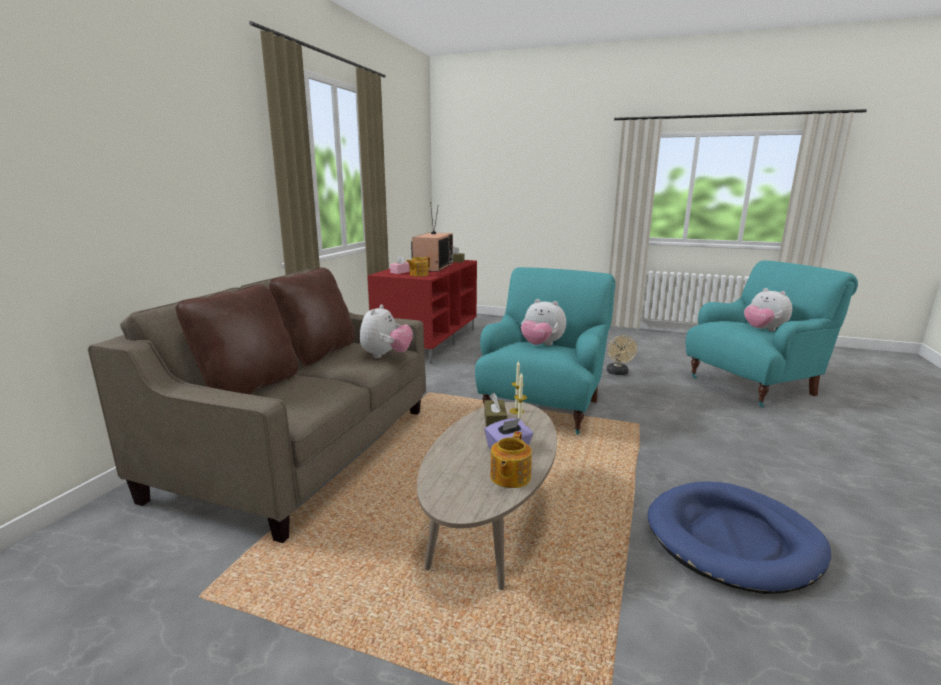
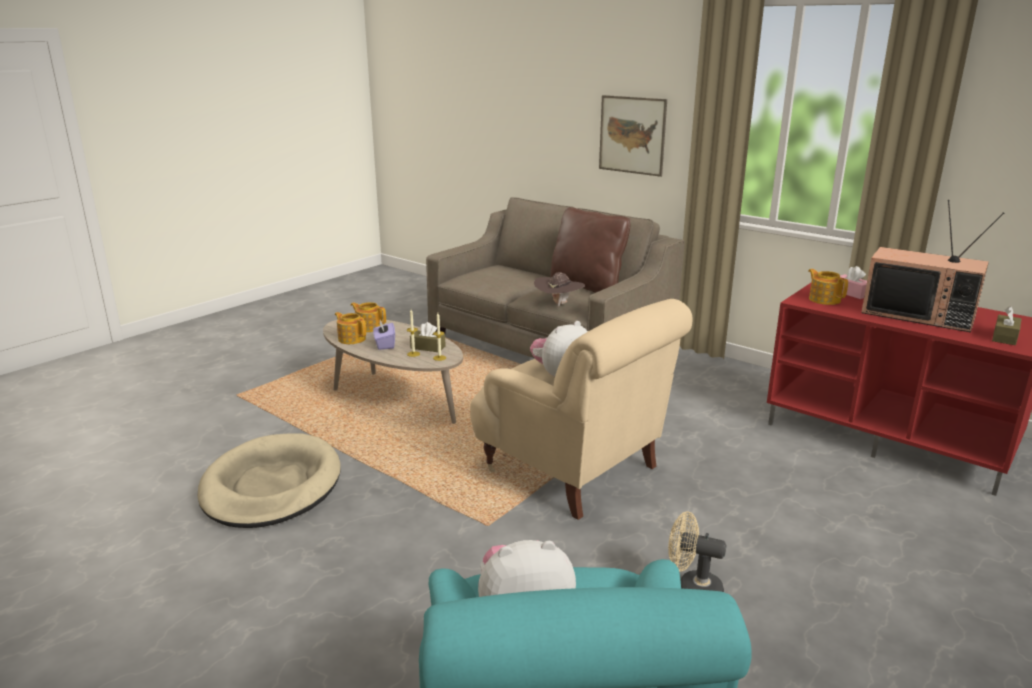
camera: 110 degrees right, 5 degrees up
brown pillow [175,284,299,395] -> none
plush toy [360,305,413,358] -> brown hat [534,272,585,307]
turquoise armchair [475,267,615,434] -> beige armchair [470,299,692,520]
blue dog bed [648,481,831,594] -> beige dog bed [197,433,341,528]
none -> teapot [351,302,386,332]
none -> picture [599,95,667,177]

